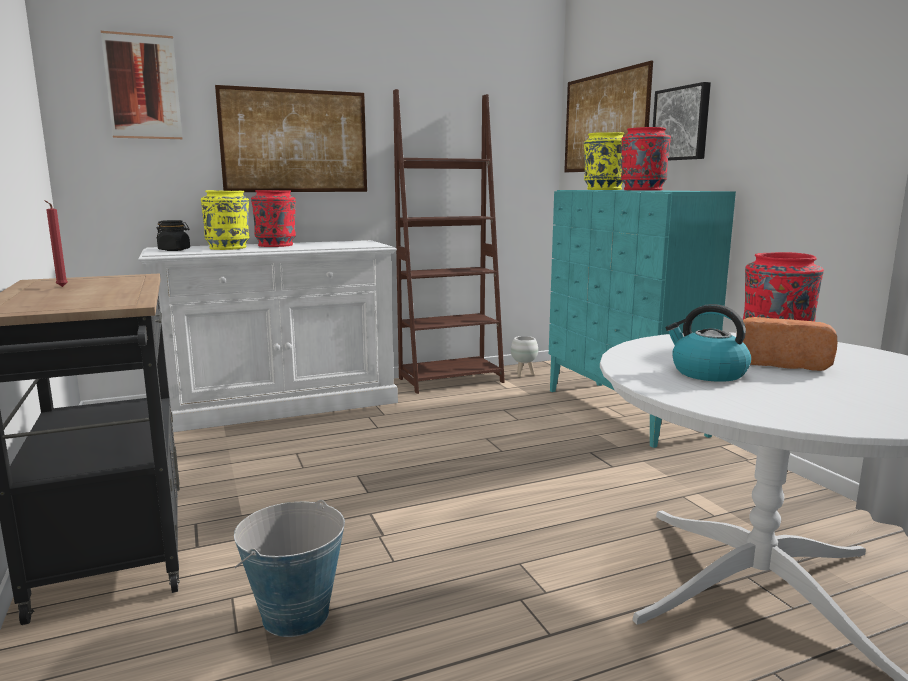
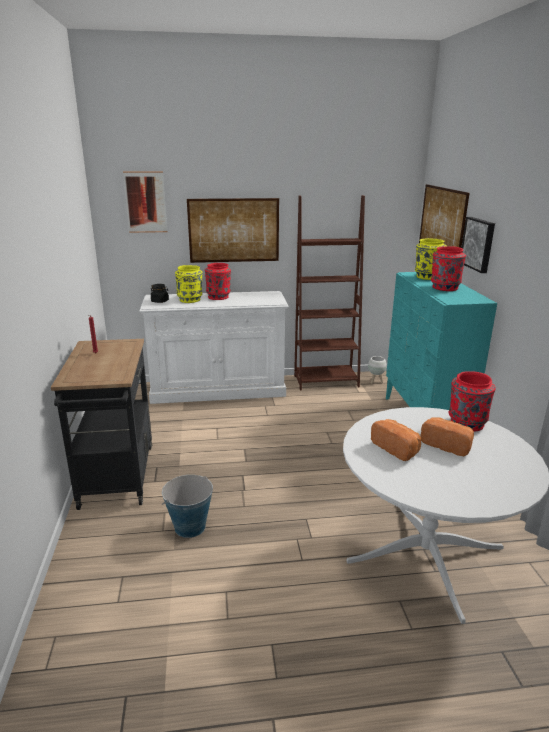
camera: 15 degrees right, 10 degrees up
kettle [666,304,751,382] -> bread [371,419,421,461]

